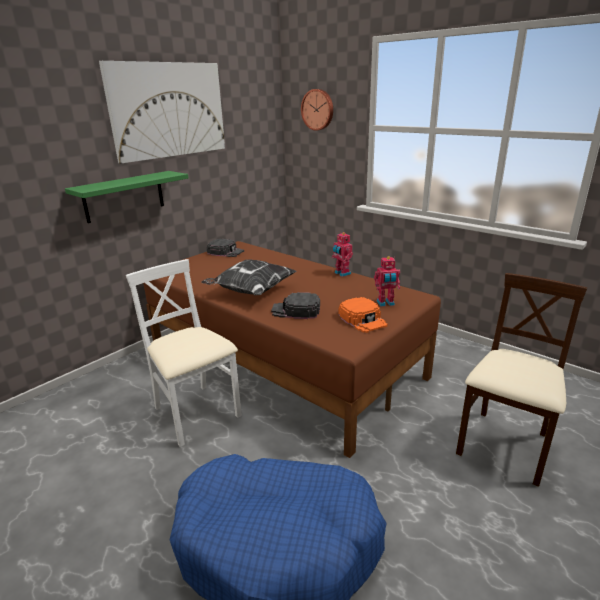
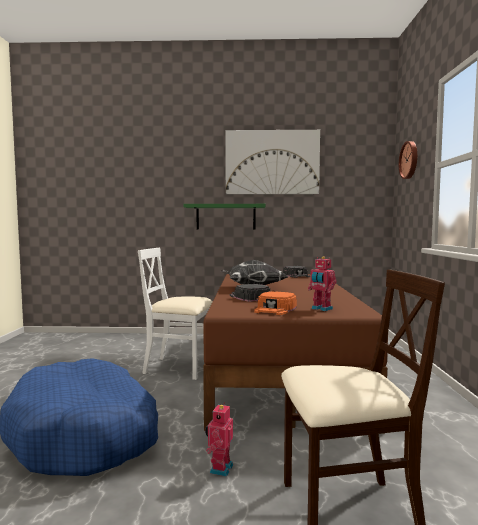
camera: 50 degrees right, 20 degrees down
white chair [126,259,242,447] -> white chair turned 90 degrees counterclockwise [138,248,213,380]
toy robot [332,232,353,277] -> toy robot moved to [205,402,233,477]

